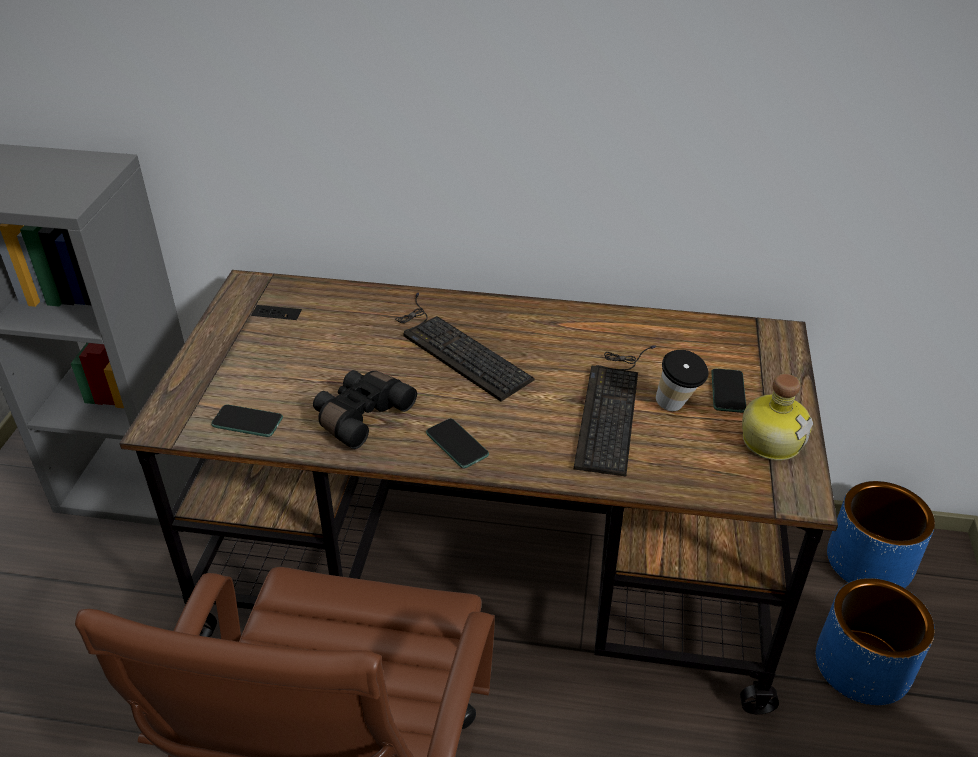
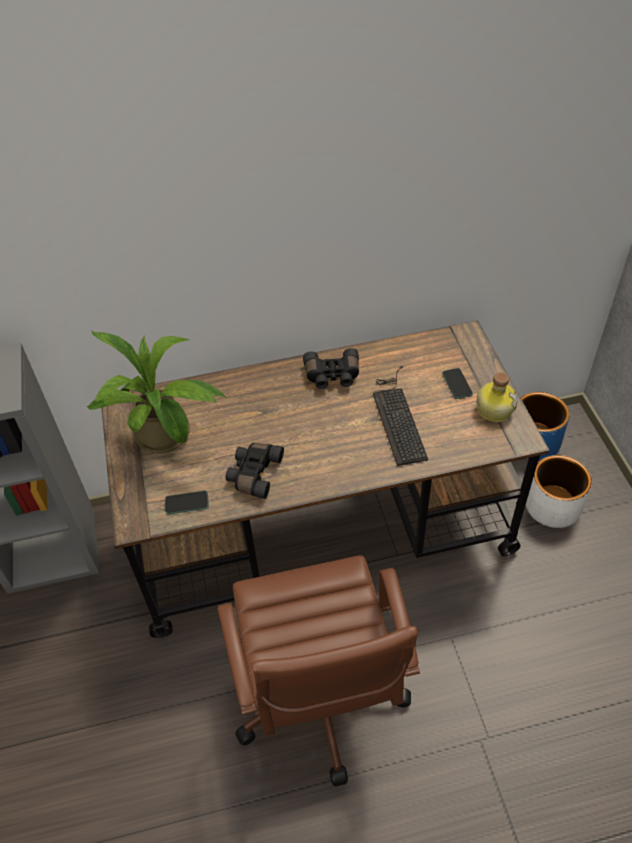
camera: 20 degrees left, 10 degrees up
keyboard [395,293,535,402] -> none
phone [426,418,489,468] -> none
cup [656,350,709,411] -> none
blue planter [816,578,935,705] -> white planter [526,455,592,528]
none -> potted plant [87,330,226,453]
none -> black binoculars [303,348,359,389]

